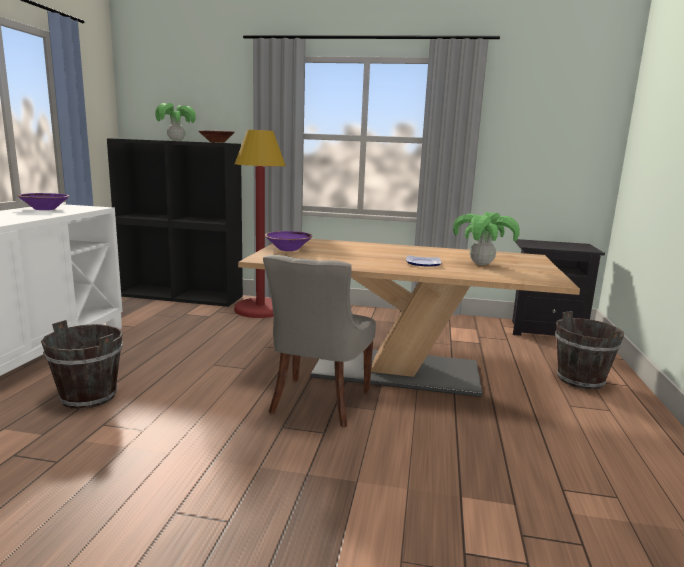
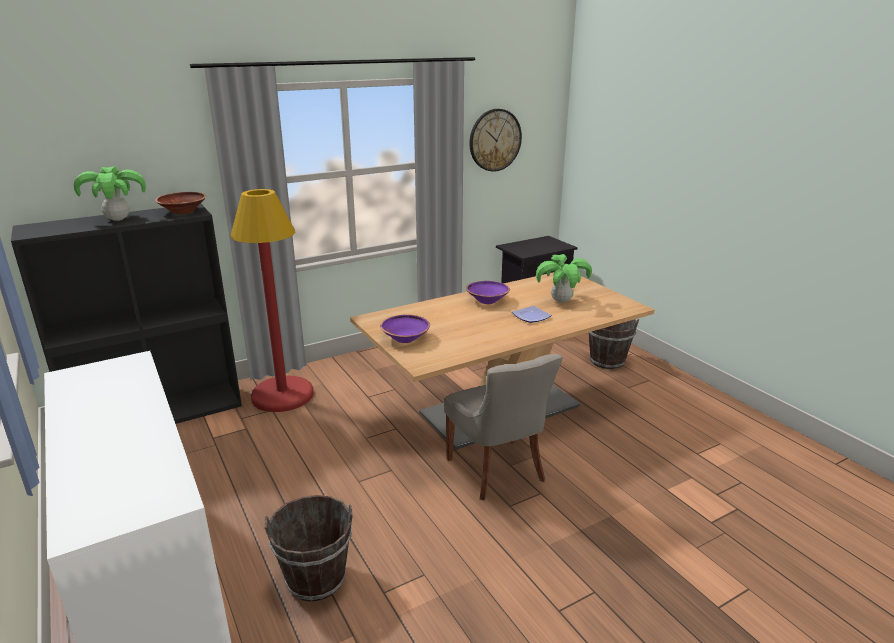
camera: 40 degrees left, 10 degrees up
purple bowl [17,193,69,210] -> purple bowl moved to [466,281,510,304]
none -> wall clock [469,109,522,172]

